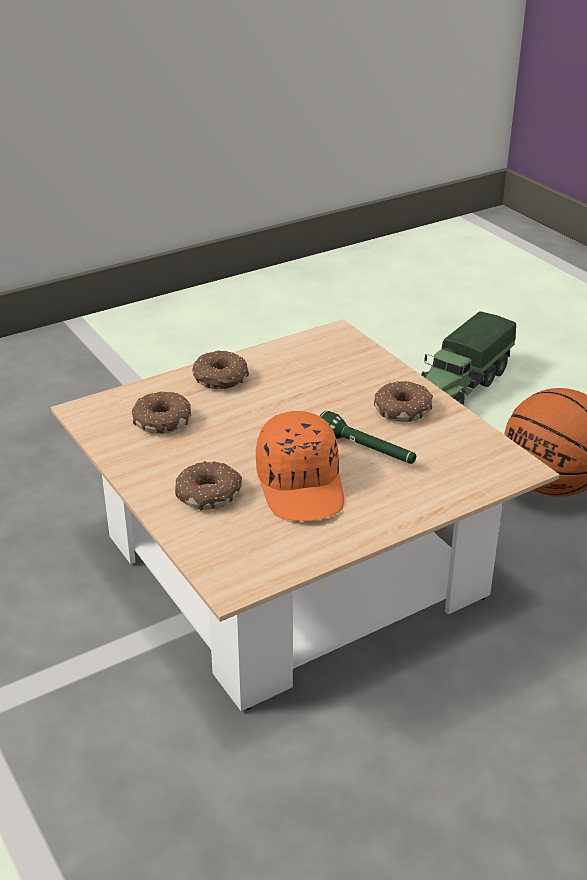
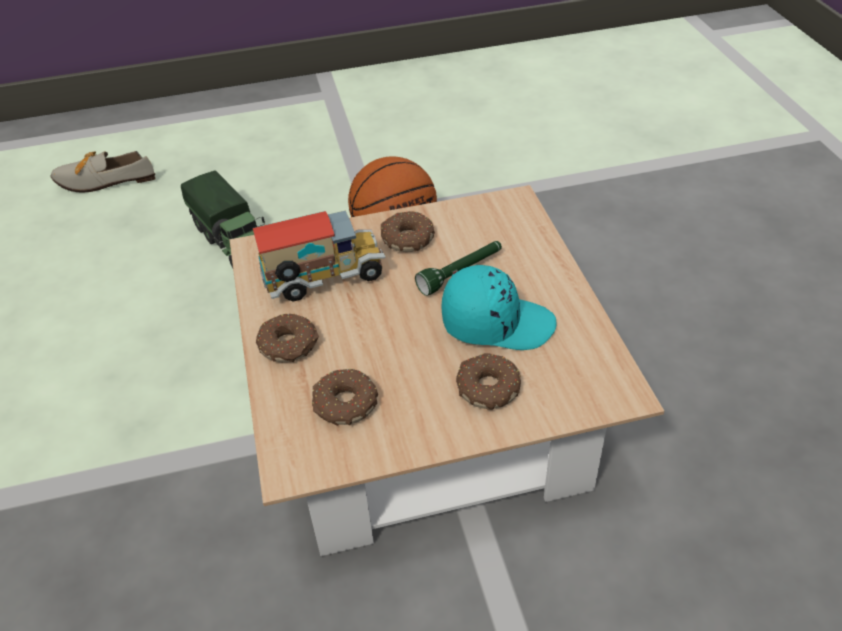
camera: 70 degrees left, 10 degrees up
orange cap [256,411,344,521] -> turquoise cap [441,265,557,350]
none -> shoe [50,151,156,193]
none -> toy truck [253,210,386,301]

